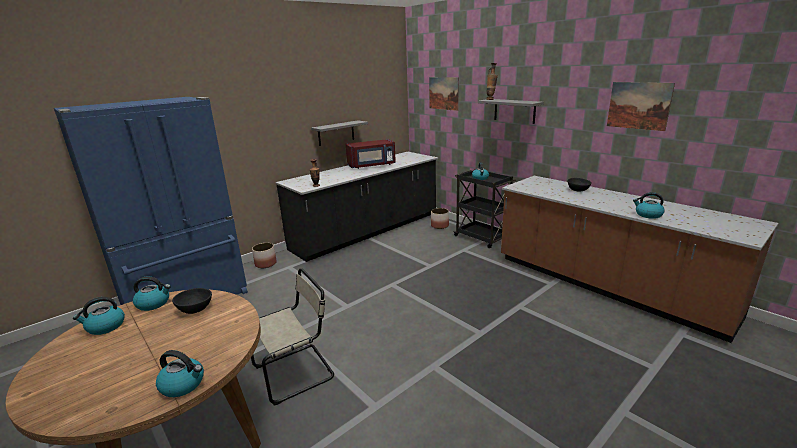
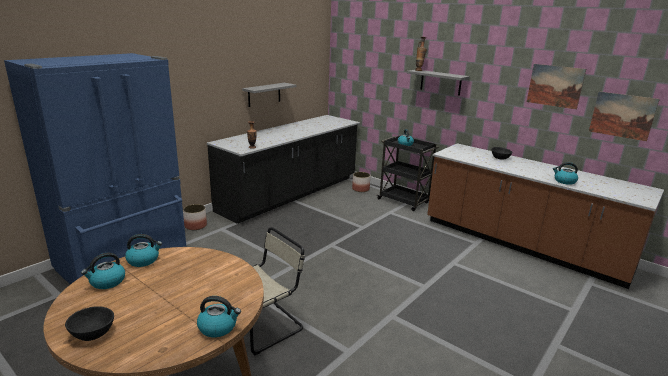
camera: 10 degrees left, 0 degrees up
black bowl [172,288,212,314] -> black bowl moved to [65,306,114,341]
red microwave [346,139,396,169] -> none
picture [429,77,459,111] -> picture moved to [589,91,660,141]

